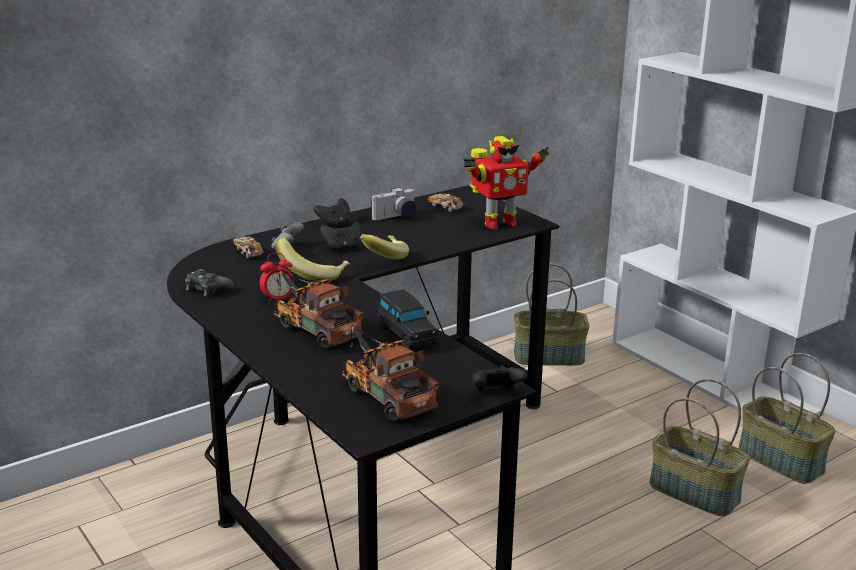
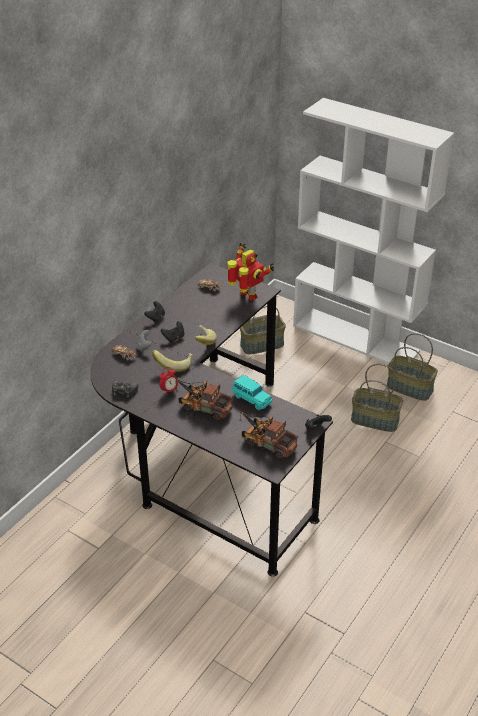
camera: 20 degrees left, 15 degrees up
camera [371,187,417,220] -> none
black toy car [377,289,439,350] -> turquoise toy car [232,375,272,410]
toy robot [463,136,549,230] -> toy robot turned 90 degrees counterclockwise [227,242,274,301]

